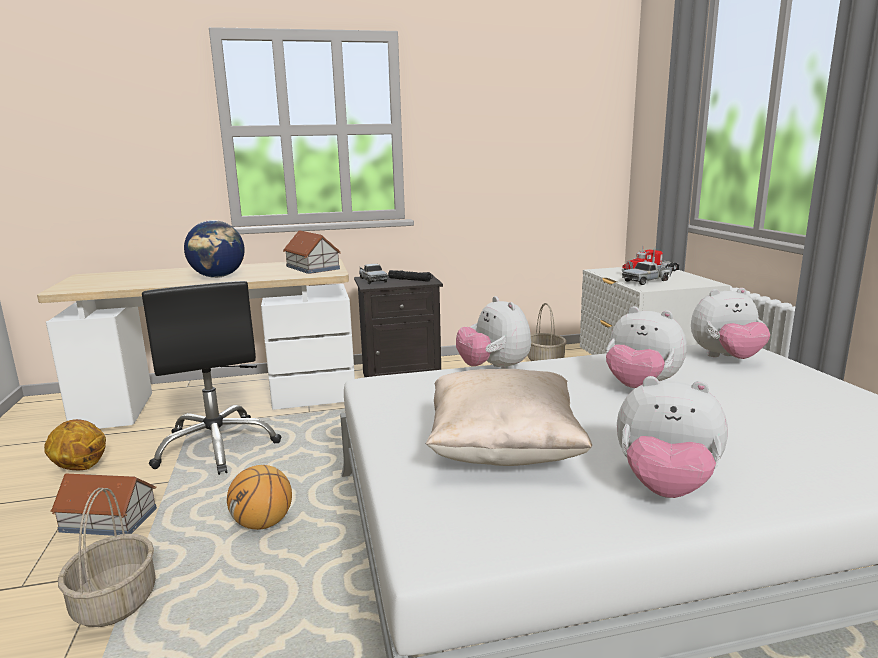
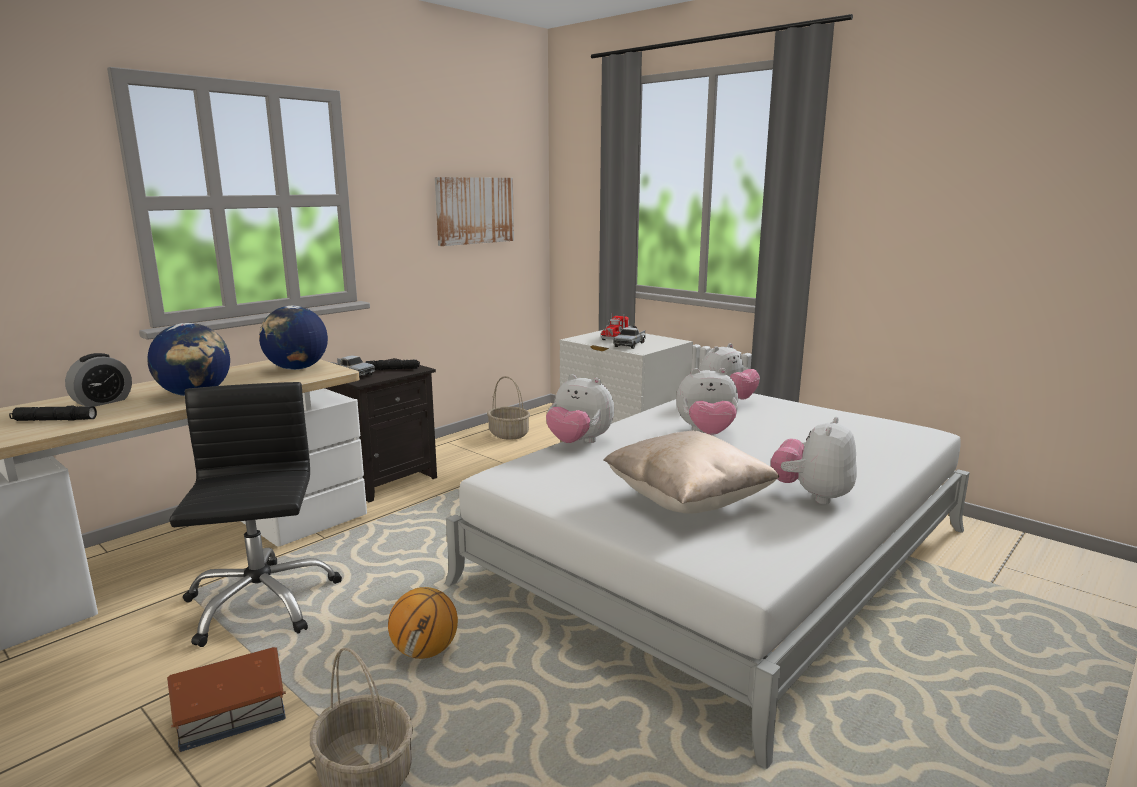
camera: 35 degrees left, 0 degrees up
basketball [44,419,106,470] -> none
black office chair [142,281,281,475] -> black office chair turned 135 degrees counterclockwise [169,382,342,647]
toy house [283,230,340,274] -> globe [259,306,328,370]
plush toy [617,376,728,498] -> plush toy turned 135 degrees clockwise [771,417,857,504]
none -> black flashlight [9,406,97,421]
none -> alarm clock [65,353,132,407]
none -> picture [435,177,514,246]

